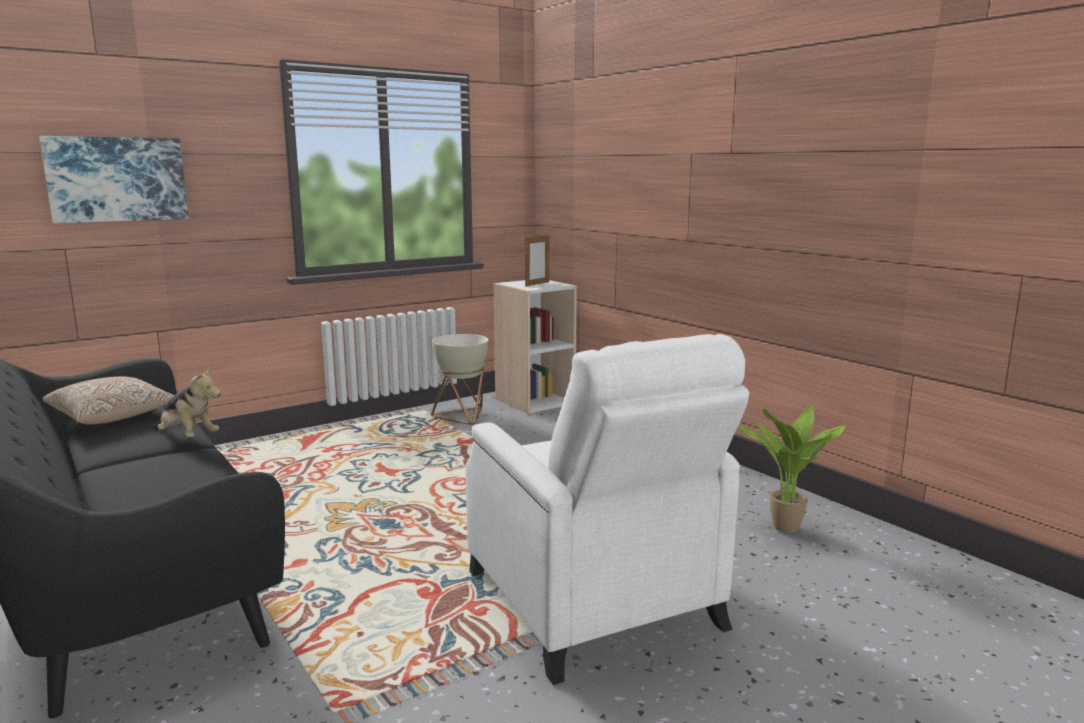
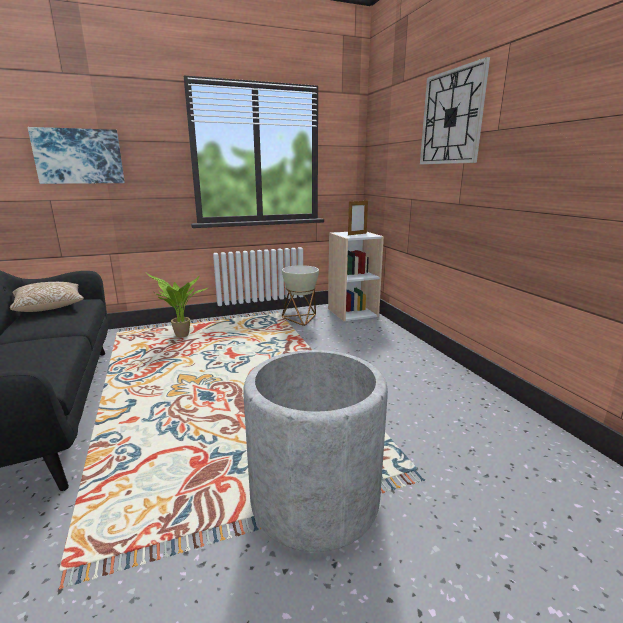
camera: 15 degrees right, 5 degrees up
plush toy [153,367,221,437] -> none
white armchair [465,334,749,685] -> grey planter [243,350,388,552]
potted plant [738,405,845,533] -> potted plant moved to [147,273,209,337]
none -> wall clock [420,57,490,164]

